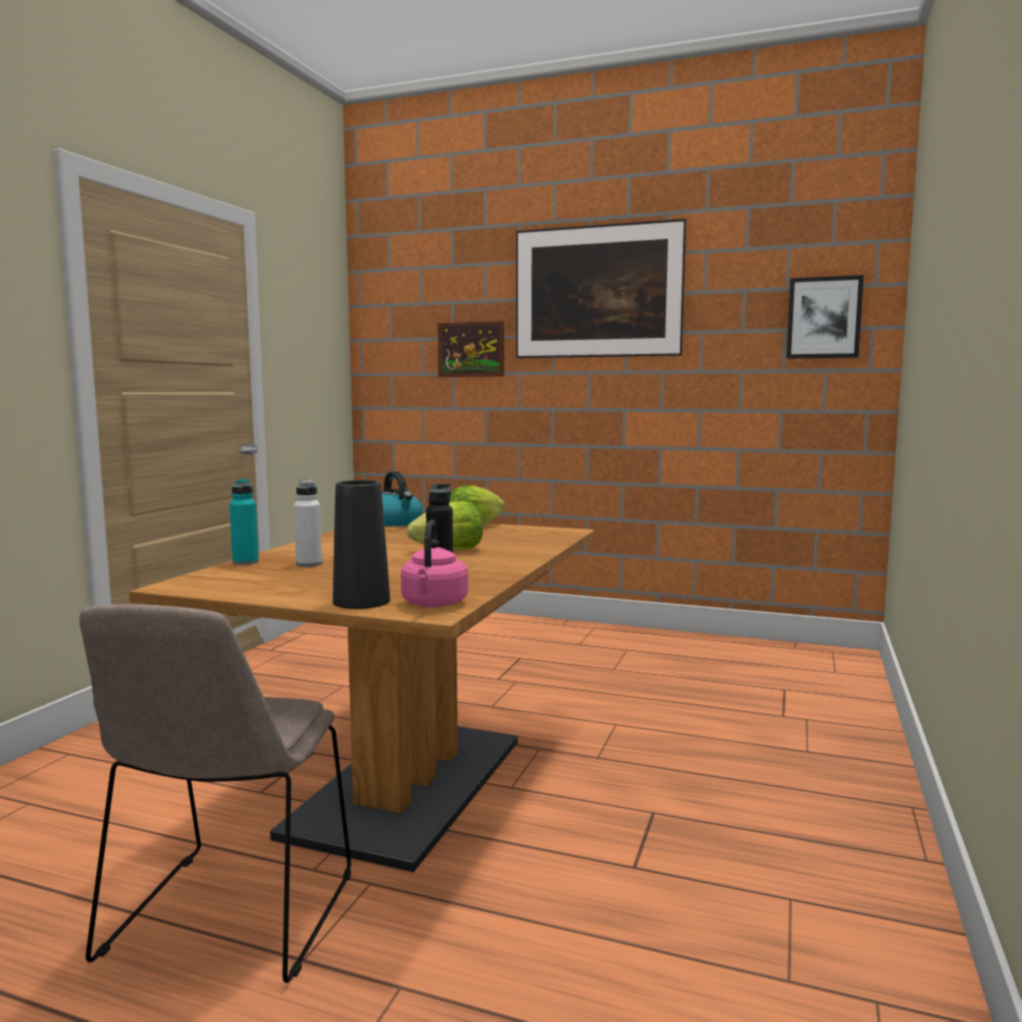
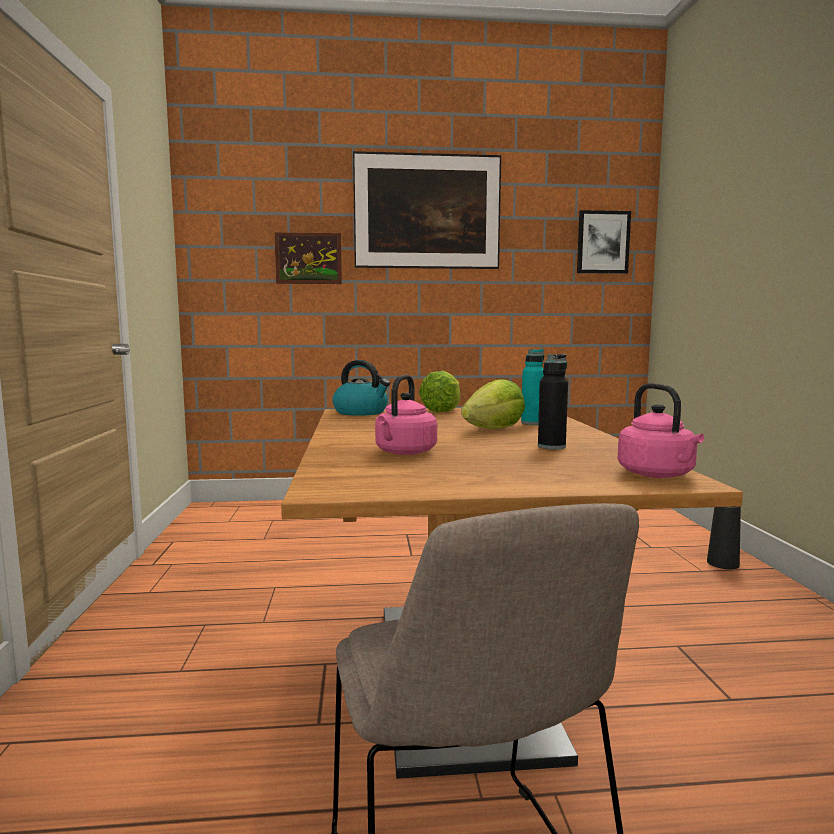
camera: 25 degrees left, 0 degrees up
turquoise bottle [230,478,259,565] -> turquoise bottle moved to [521,349,544,425]
white bottle [294,479,322,567] -> pink kettle [375,375,437,455]
black vase [333,480,390,609] -> black vase moved to [707,506,741,569]

